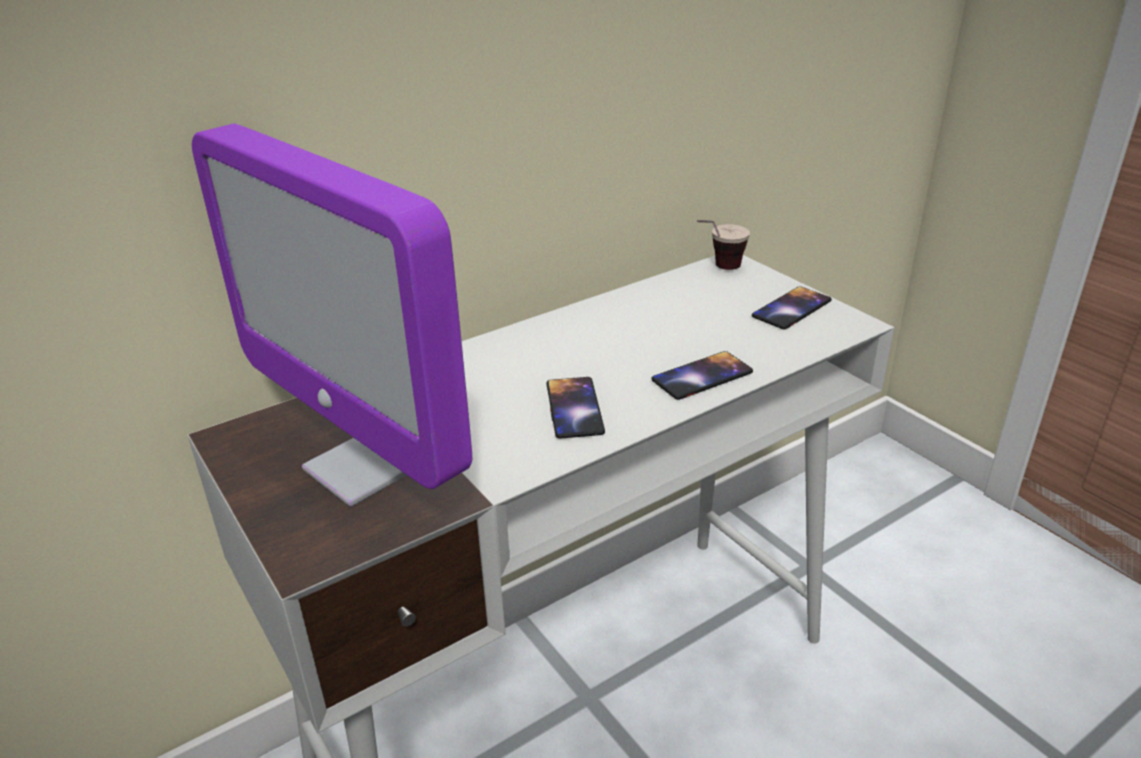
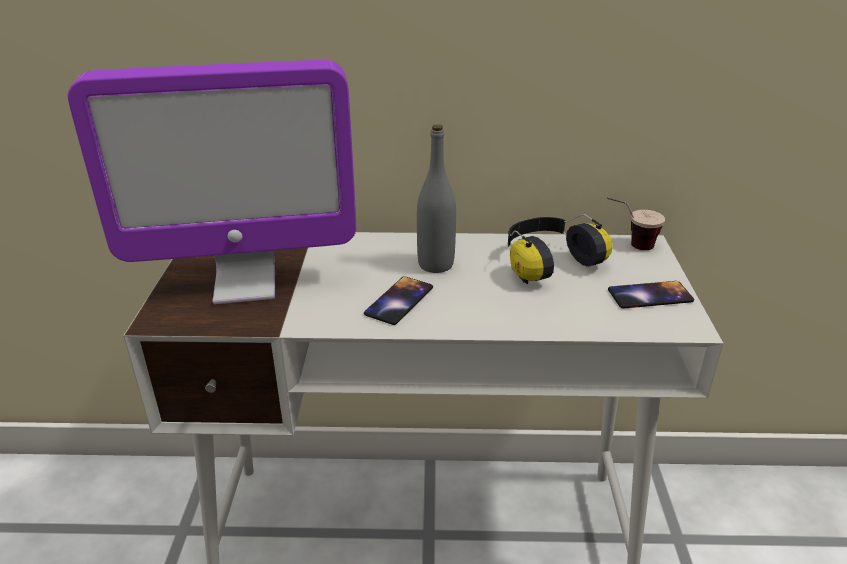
camera: 35 degrees right, 0 degrees up
monitor [192,123,472,506] -> monitor turned 90 degrees counterclockwise [68,60,356,304]
phone [651,351,753,400] -> none
none -> grey bottle [417,124,456,273]
none -> headphones [508,214,613,284]

